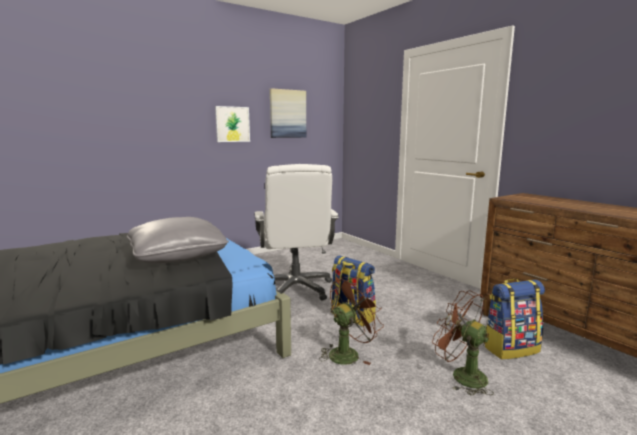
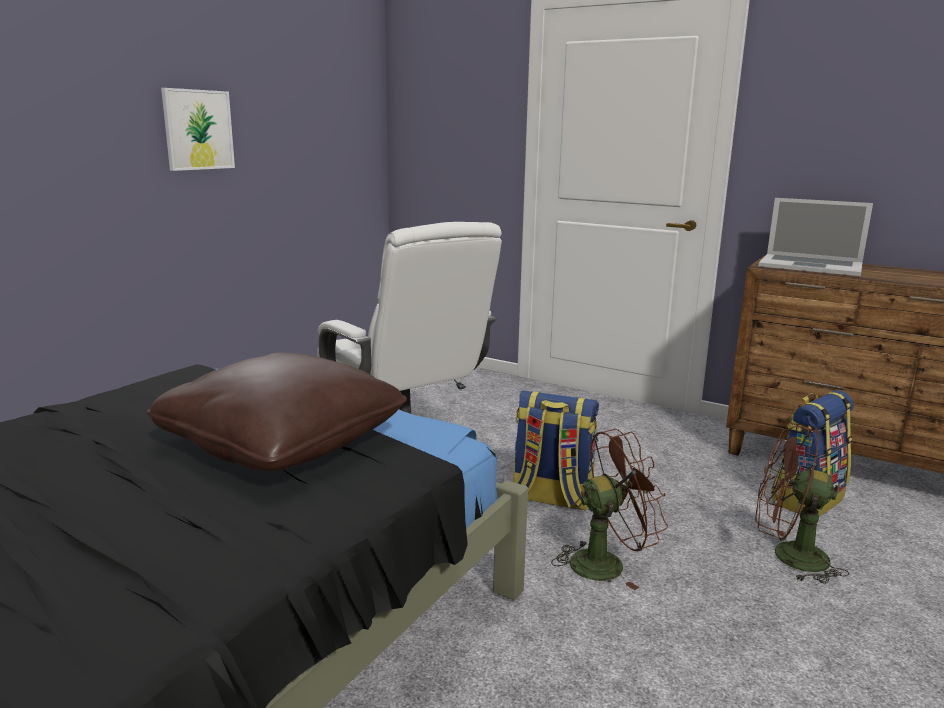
camera: 25 degrees left, 5 degrees up
grey pillow [127,217,229,264] -> brown pillow [147,352,407,471]
picture [270,88,306,138] -> none
brown fan [319,277,384,365] -> brown fan turned 45 degrees clockwise [551,429,668,590]
none -> laptop [758,198,873,276]

